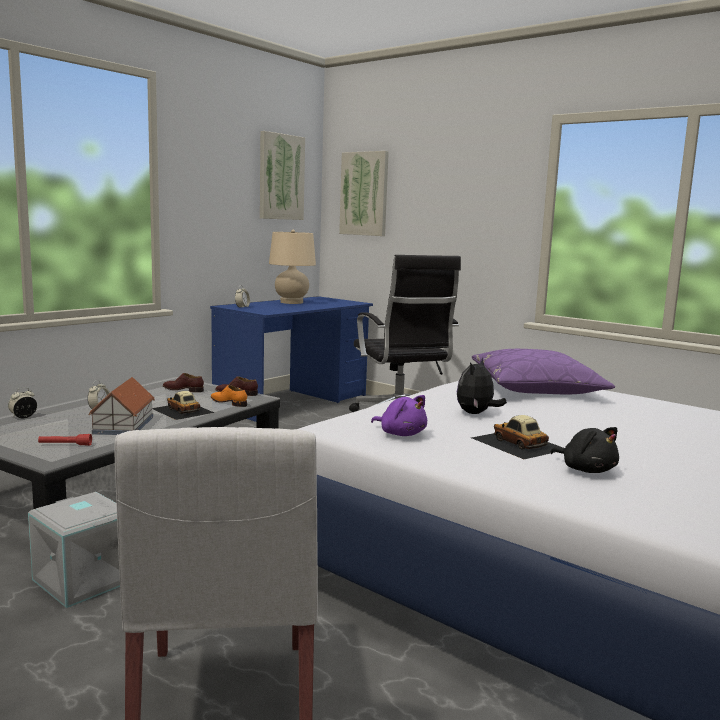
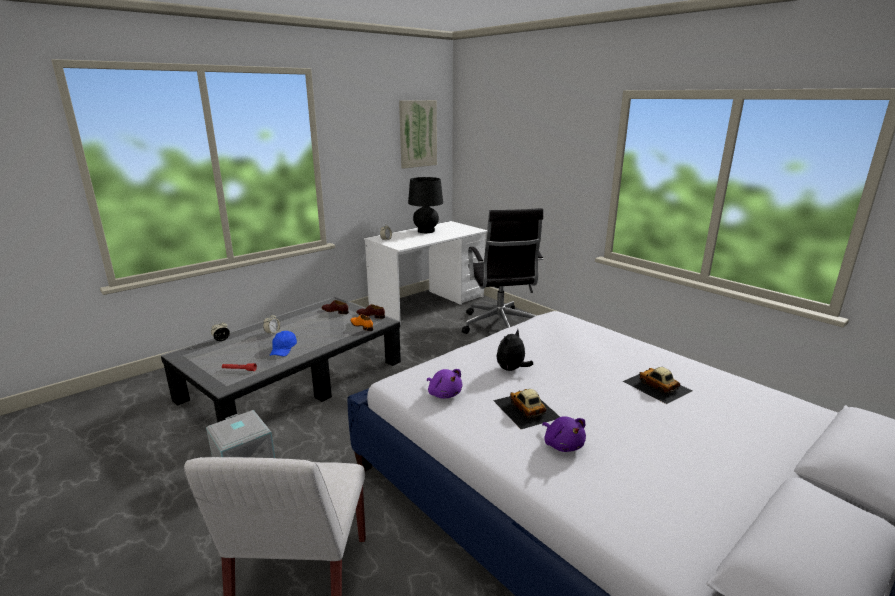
camera: 10 degrees right, 10 degrees up
toy house [88,377,155,435] -> blue cap [270,331,297,356]
toy car [152,391,215,420] -> toy car moved to [623,367,692,404]
blue desk [210,296,373,422] -> white desk [364,221,487,325]
beige table lamp [269,230,316,304] -> black table lamp [408,177,443,233]
picture [339,151,389,236] -> none
purple pillow [472,349,615,394] -> none
black plush toy [550,427,619,473] -> purple plush toy [542,416,586,452]

